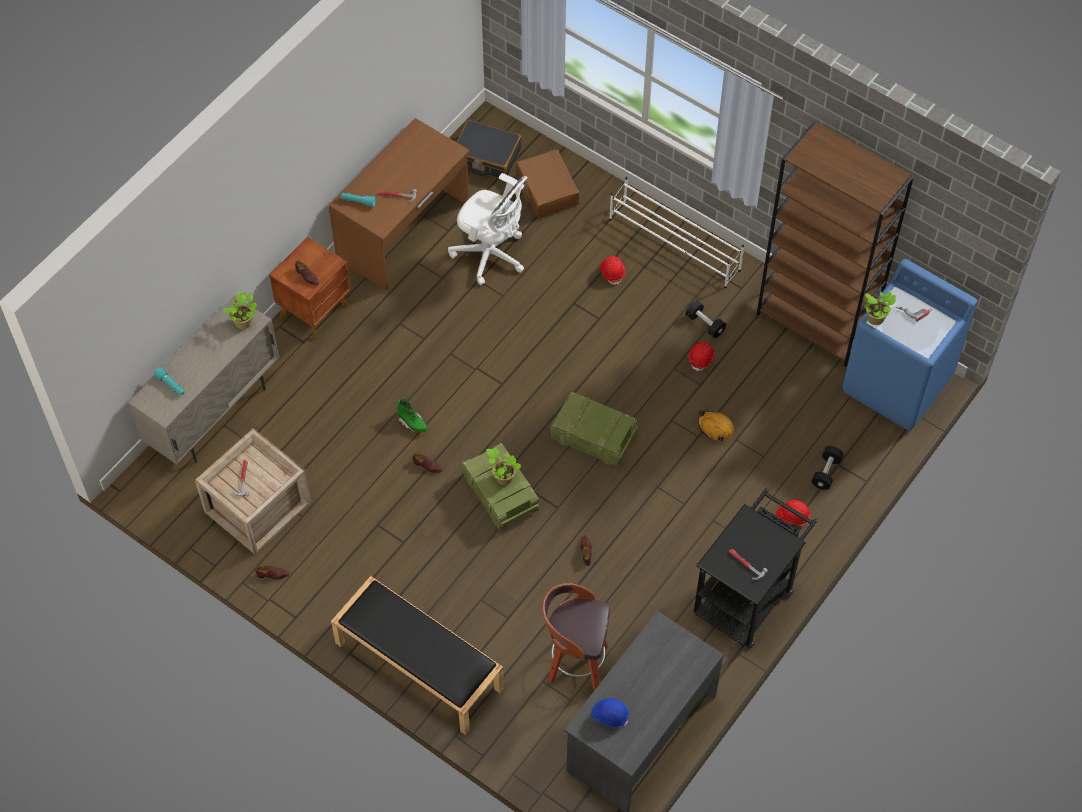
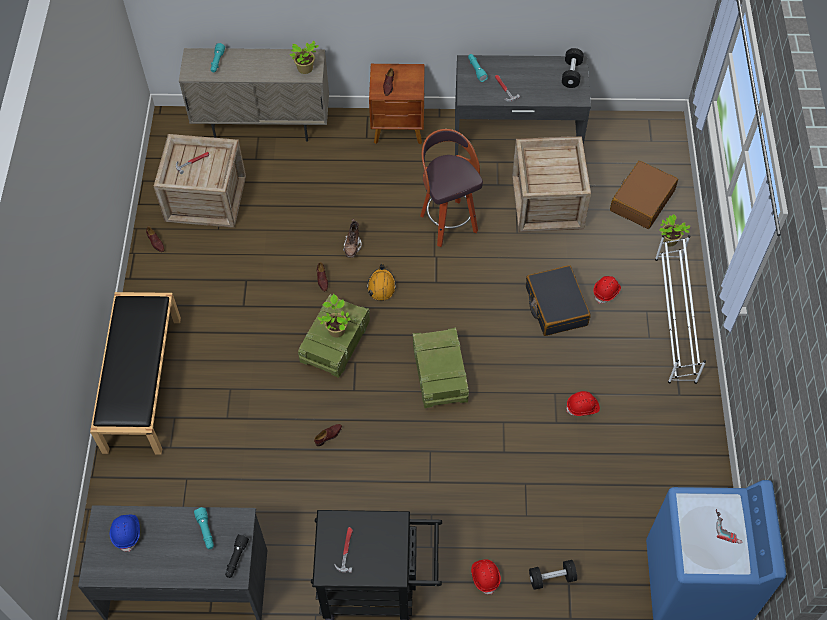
camera: 55 degrees right, 0 degrees up
brown desk [328,118,470,291] -> grey desk [455,55,591,156]
green boot [397,399,428,432] -> brown boot [343,219,362,258]
white office chair [448,173,528,285] -> crate [512,136,591,232]
black suitcase [457,120,522,178] -> black suitcase moved to [526,265,591,336]
stool [542,583,610,690] -> stool moved to [420,129,483,247]
black dumbbell [686,300,726,338] -> black dumbbell moved to [562,48,584,88]
orange hard hat [698,410,734,441] -> orange hard hat moved to [367,264,396,301]
brown bookcase [757,122,914,367] -> none
potted plant [864,290,896,325] -> potted plant moved to [659,214,690,247]
none -> turquoise flashlight [194,507,214,549]
none -> black flashlight [225,534,249,578]

